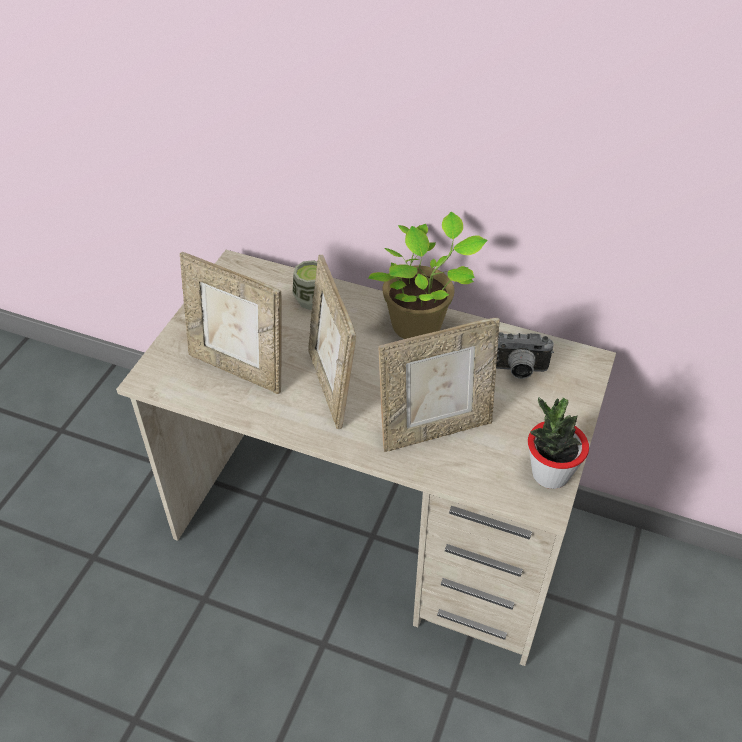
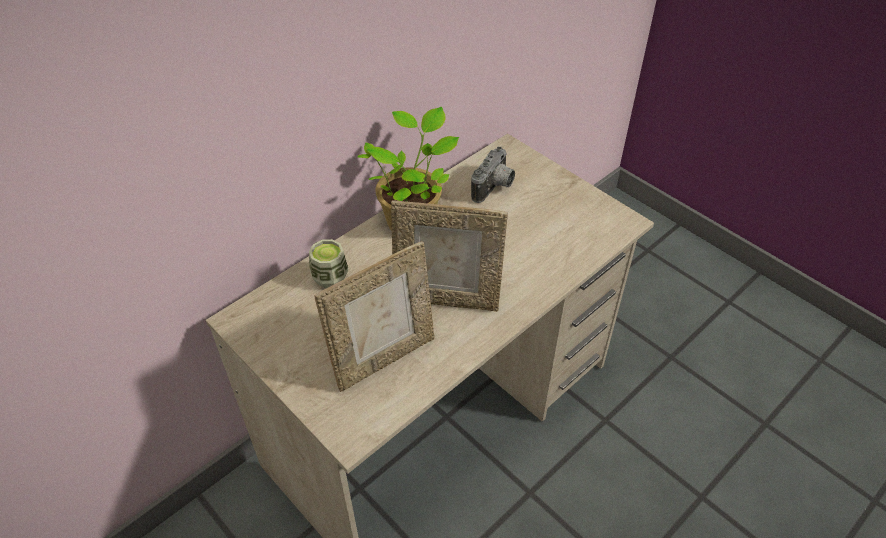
camera: 65 degrees left, 0 degrees up
picture frame [379,318,500,452] -> none
potted plant [528,397,589,489] -> none

